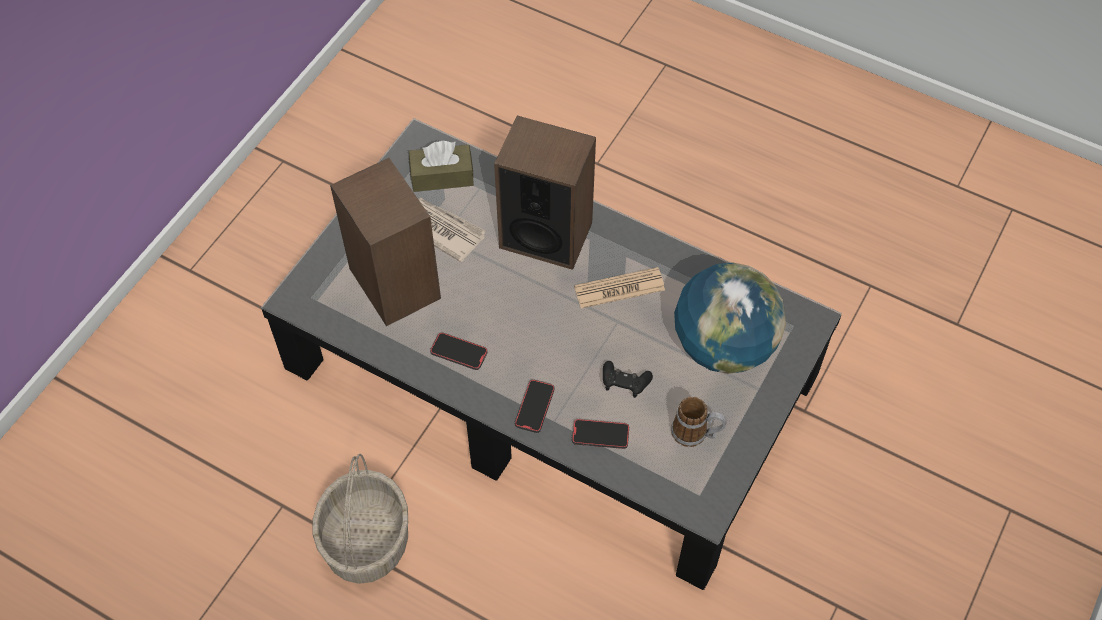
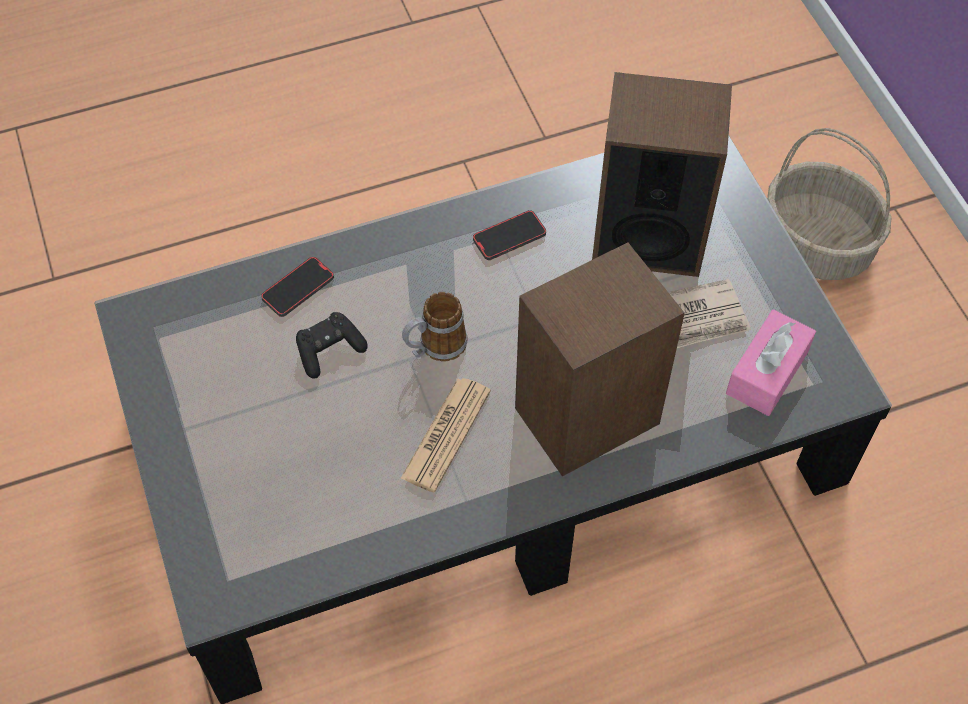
camera: 130 degrees right, 0 degrees up
basket [313,454,408,584] -> basket moved to [767,128,891,280]
brown tissue box [409,141,474,192] -> pink tissue box [726,309,816,416]
phone [515,379,555,433] -> none
mug [671,397,727,447] -> mug moved to [402,292,468,361]
globe [674,262,786,374] -> none

